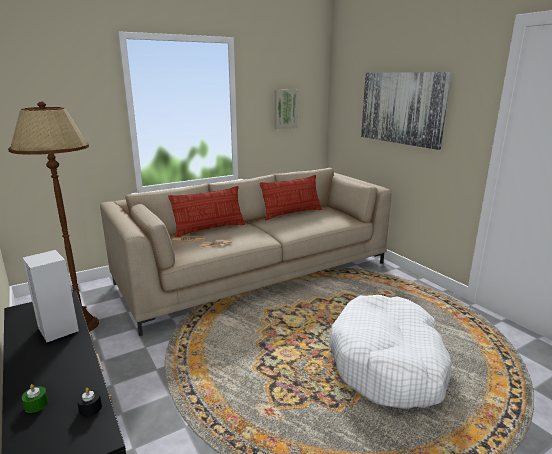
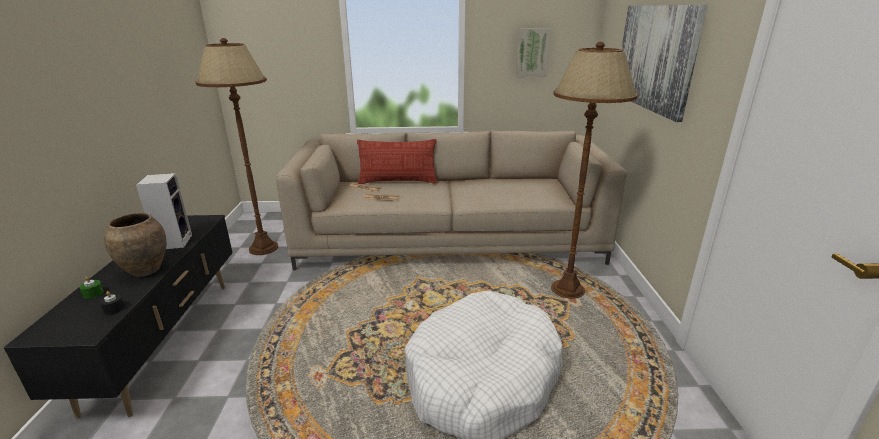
camera: 30 degrees right, 5 degrees up
pillow [260,175,322,220] -> none
none -> brown vase [104,213,166,277]
none -> brown floor lamp [551,42,638,299]

